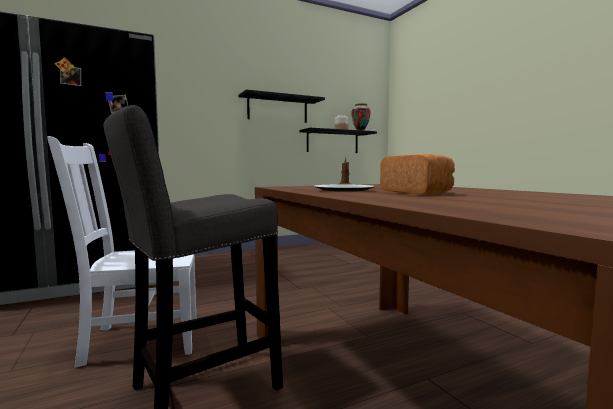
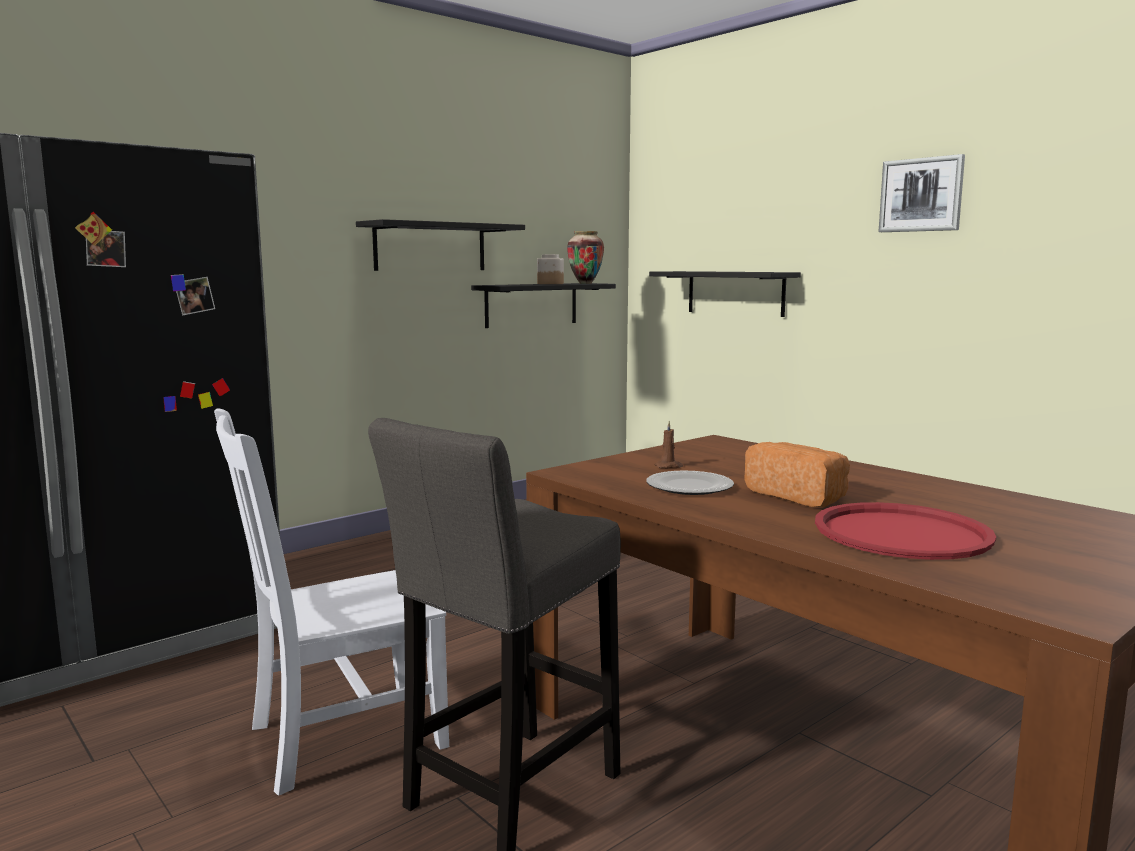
camera: 15 degrees left, 5 degrees up
none -> black shelf [649,271,801,317]
none -> red tray [815,502,996,560]
none -> picture [879,154,965,232]

